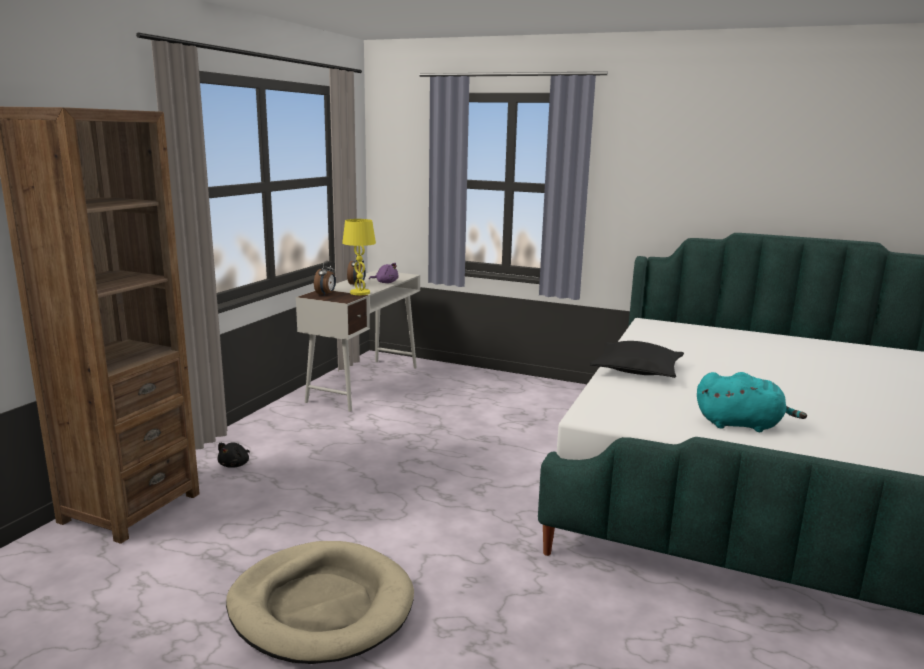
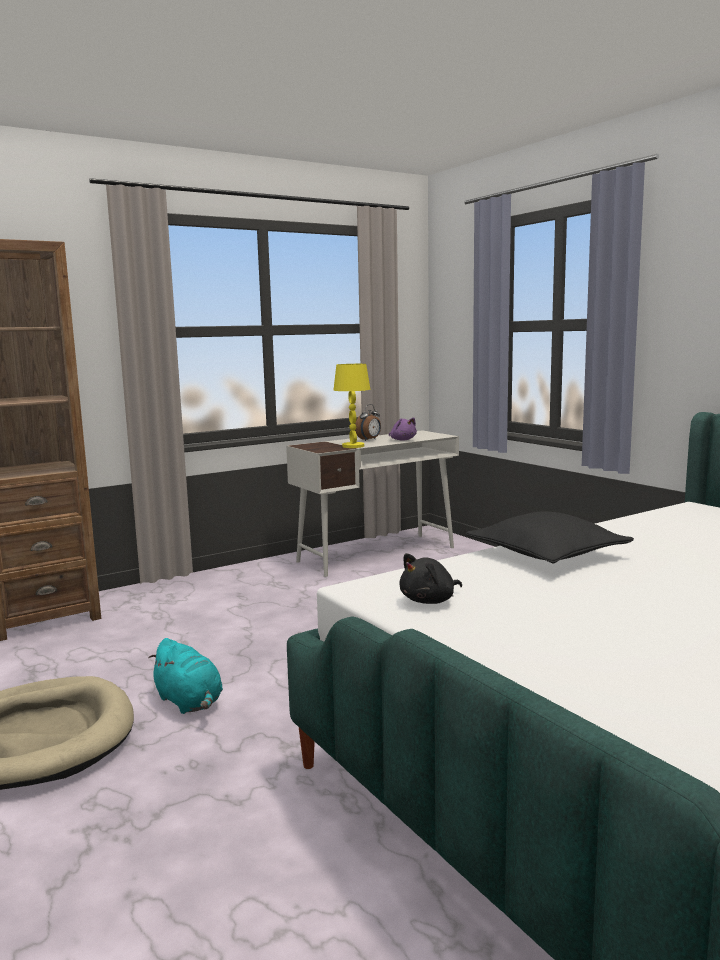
camera: 35 degrees right, 5 degrees down
black plush toy [217,443,250,468] -> black plush toy moved to [399,553,462,604]
alarm clock [314,261,336,295] -> none
turquoise plush toy [697,372,807,432] -> turquoise plush toy moved to [148,638,223,714]

